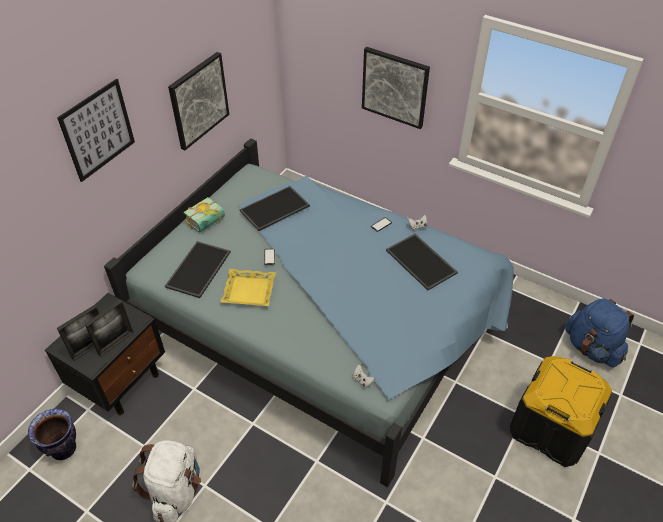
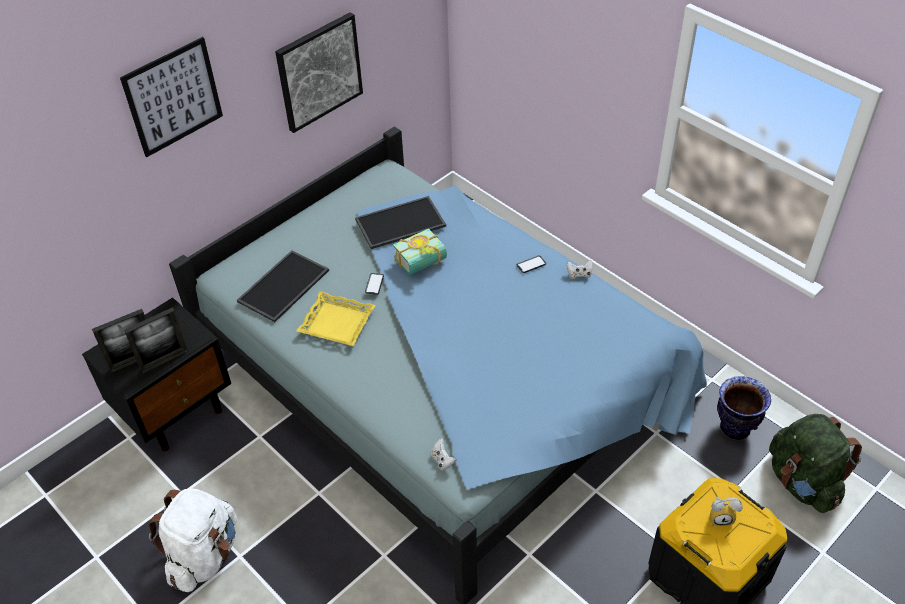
camera: 15 degrees right, 0 degrees up
vase [28,409,76,460] -> vase moved to [717,376,771,440]
book [184,197,225,233] -> book moved to [393,228,447,275]
picture [362,47,430,129] -> none
tray [386,234,458,290] -> none
blue backpack [565,298,634,367] -> green backpack [769,414,862,513]
none -> alarm clock [710,497,743,526]

